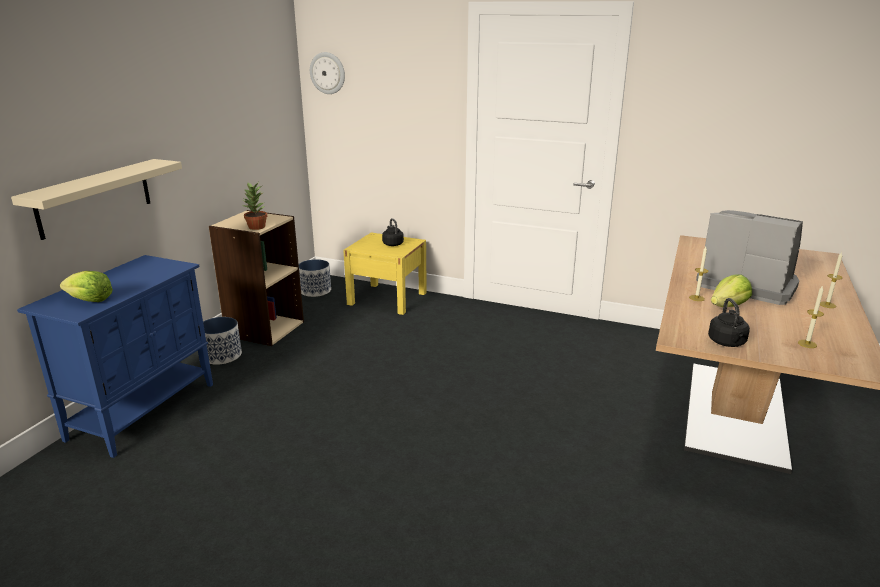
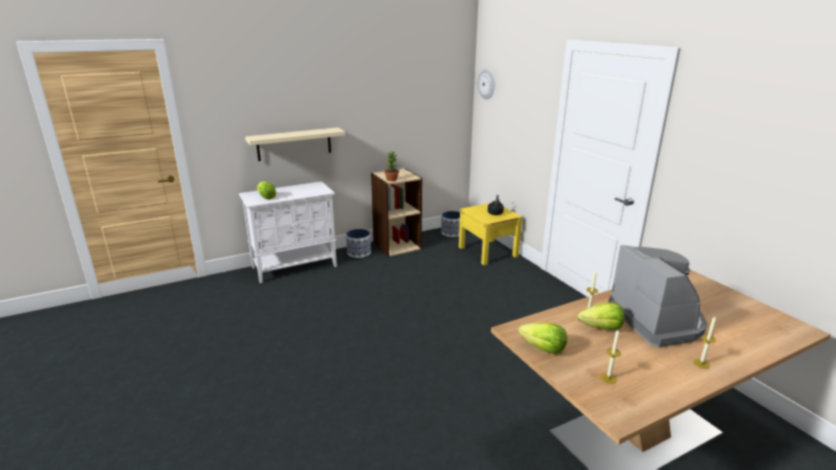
camera: 40 degrees right, 0 degrees up
blue cabinet [17,255,213,458] -> white cabinet [239,181,337,283]
black kettle [708,298,750,347] -> lettuce [518,322,567,354]

